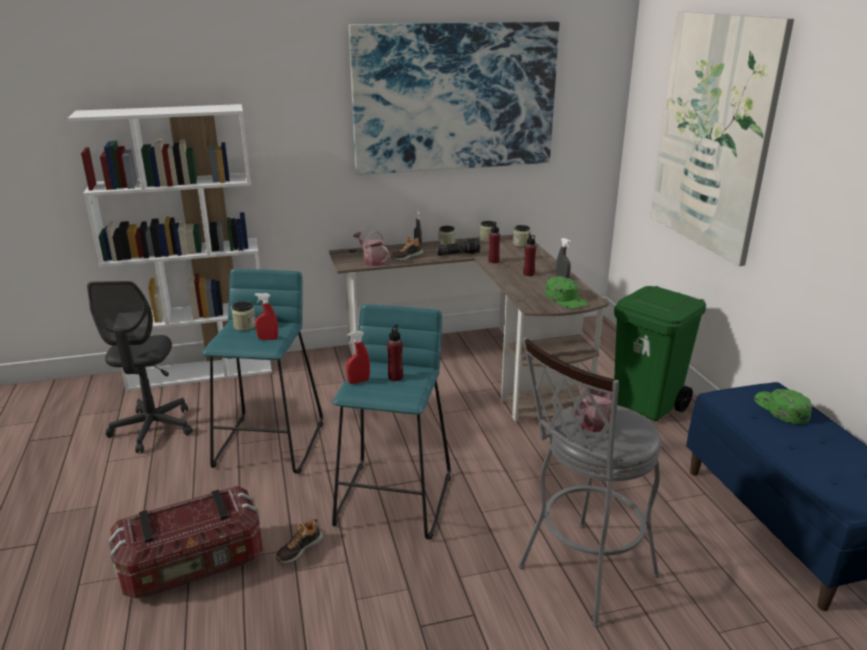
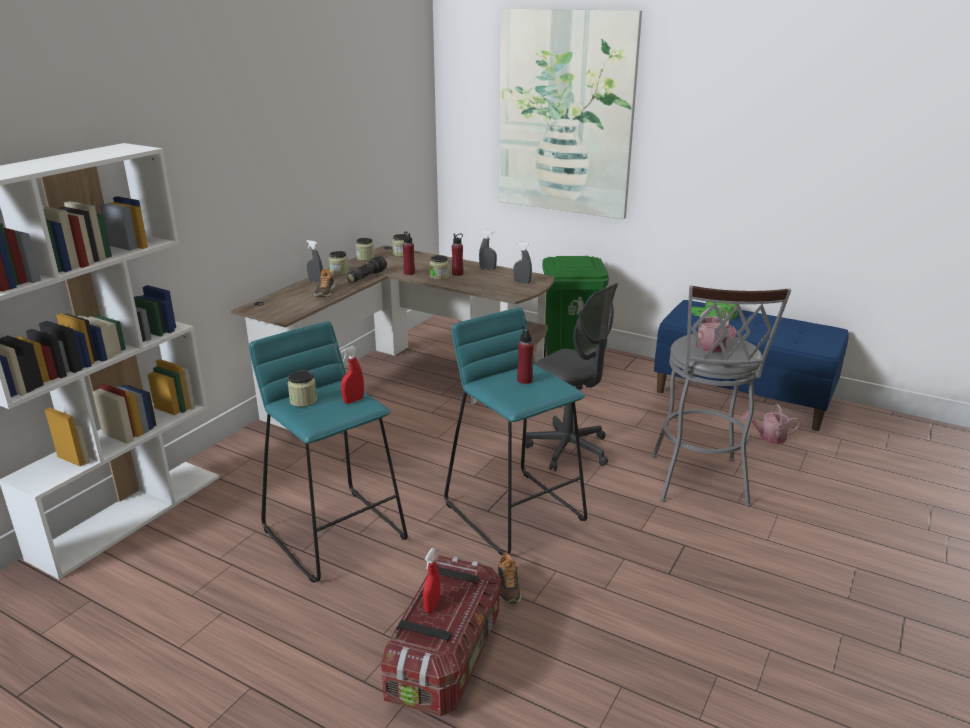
camera: 45 degrees left, 0 degrees up
grey office chair [87,281,192,453] -> grey office chair moved to [525,283,618,471]
red spray bottle [346,331,370,384] -> red spray bottle moved to [423,548,440,613]
picture [349,22,559,175] -> none
watering can [353,231,389,266] -> watering can moved to [742,404,801,444]
green cap [545,276,589,309] -> grey spray bottle [513,241,532,284]
none -> jar [430,255,449,280]

